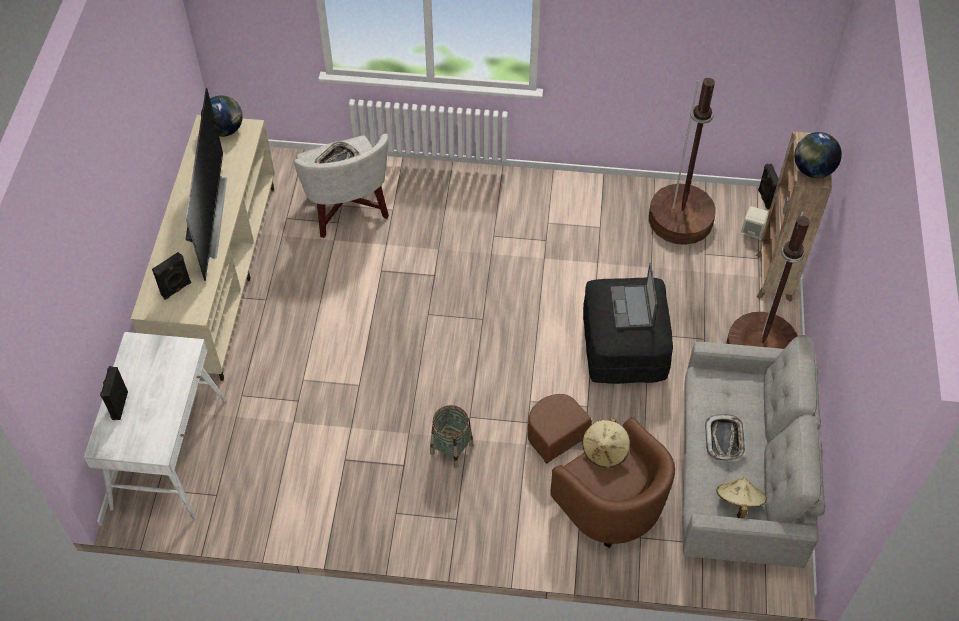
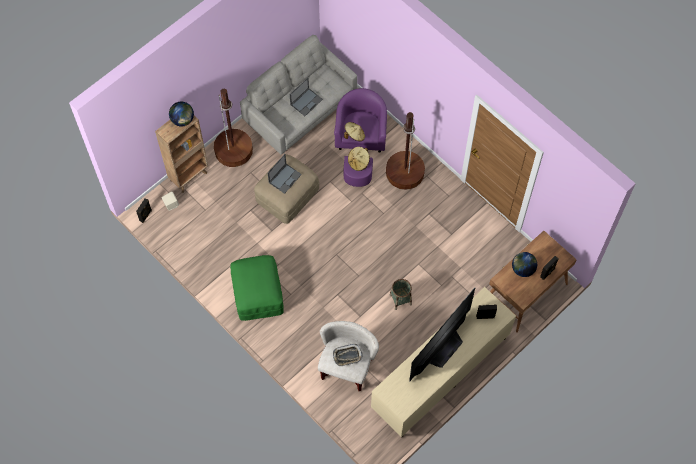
camera: 140 degrees left, 10 degrees up
white desk [84,332,226,519] -> brown desk [489,231,577,333]
globe [201,95,243,137] -> globe moved to [512,252,537,277]
basket [430,405,473,468] -> basket moved to [390,279,412,310]
brown armchair [527,394,675,548] -> purple armchair [334,88,387,187]
black ottoman [583,277,673,384] -> beige ottoman [254,154,319,224]
brown floor lamp [649,78,716,245] -> brown floor lamp moved to [386,112,425,190]
tray [705,414,745,461] -> laptop [290,78,323,116]
beige hat [716,478,767,518] -> beige hat moved to [348,147,370,171]
none -> green ottoman [230,255,284,321]

